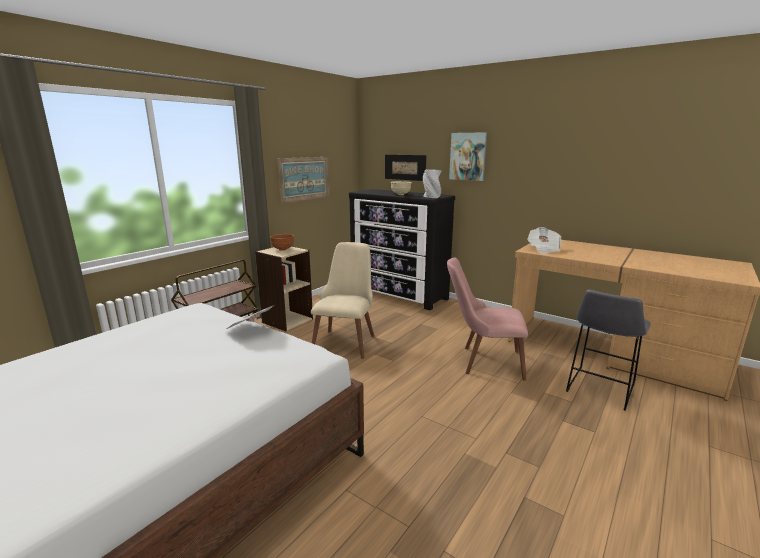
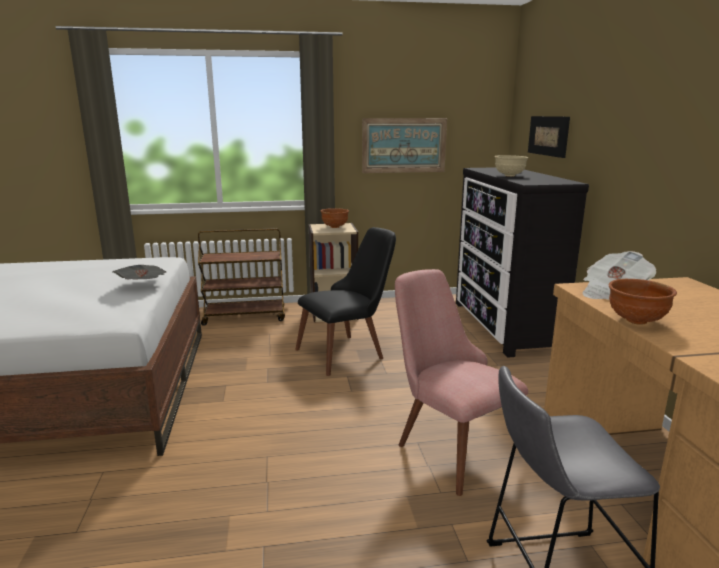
camera: 45 degrees right, 0 degrees up
beige chair [311,242,374,359] -> black chair [295,227,396,376]
grey vase [423,170,441,198] -> none
picture [449,132,487,181] -> none
none -> brown bowl [609,279,677,325]

